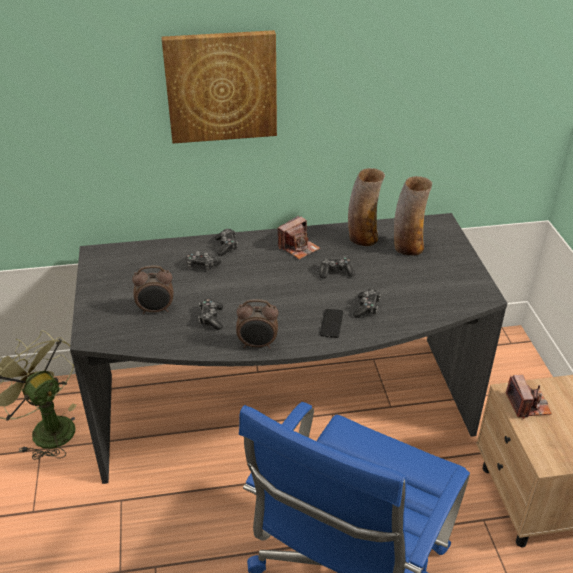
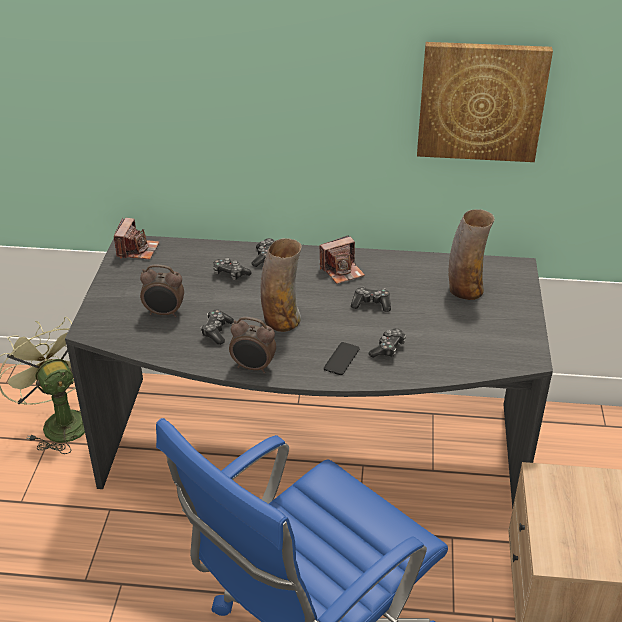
camera: 15 degrees right, 0 degrees up
picture [161,30,277,143] -> picture moved to [417,42,553,162]
vase [348,168,385,246] -> vase moved to [260,238,302,332]
camera [506,375,552,419] -> camera moved to [114,218,159,259]

